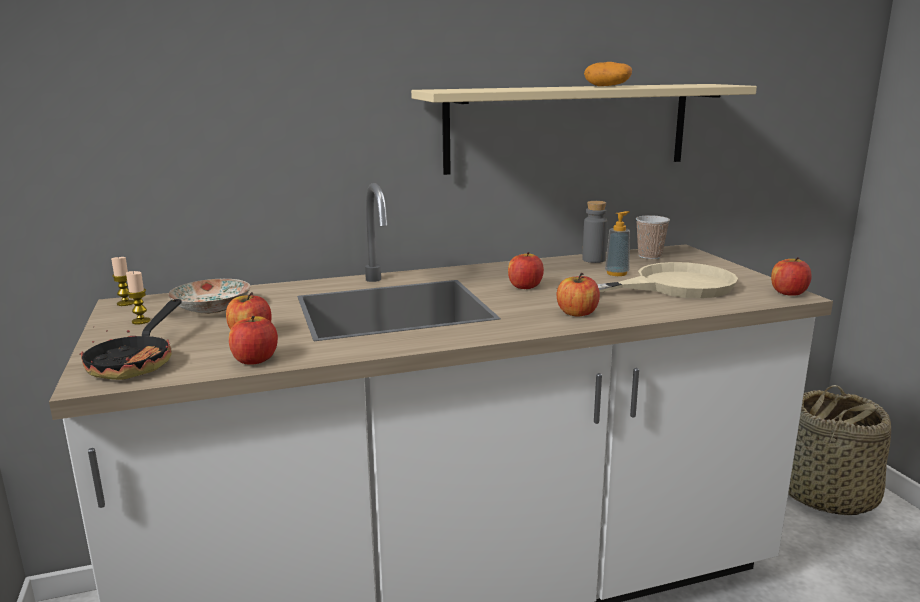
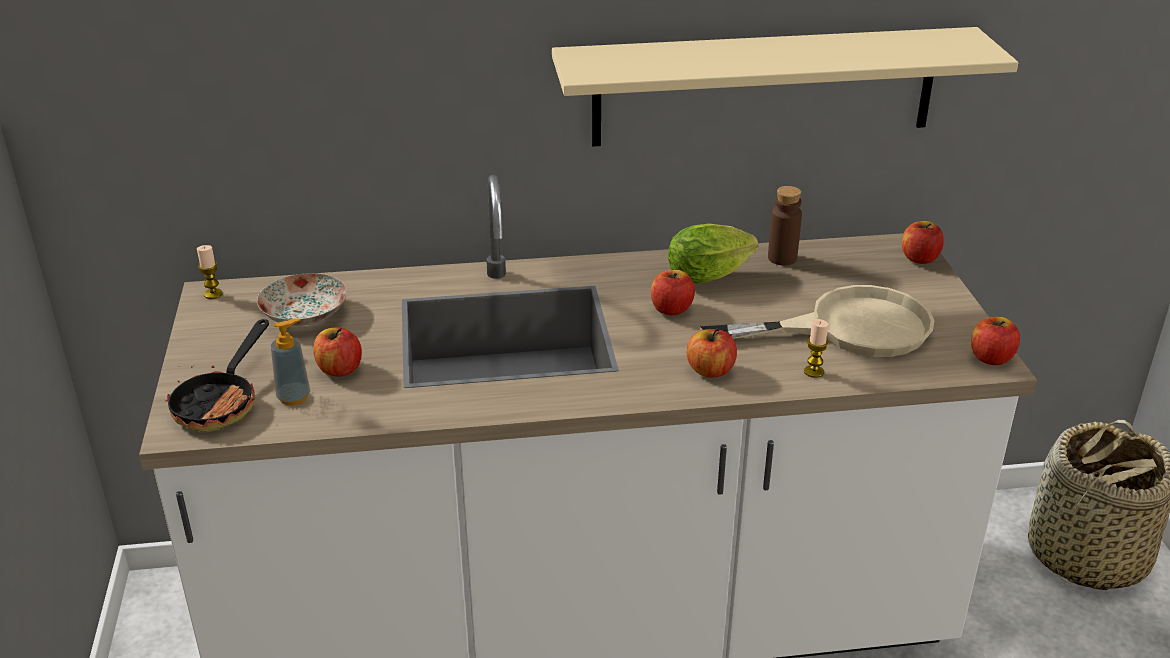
camera: 10 degrees right, 15 degrees up
candle [126,271,150,324] -> candle moved to [804,319,828,378]
apple [229,316,278,364] -> apple moved to [902,221,944,264]
grey bottle [582,201,607,263] -> brown bottle [768,186,802,265]
potato [584,62,632,86] -> none
soap dispenser [605,211,630,276] -> soap dispenser moved to [271,319,310,406]
cup [636,215,670,259] -> none
none -> lettuce [668,224,758,284]

